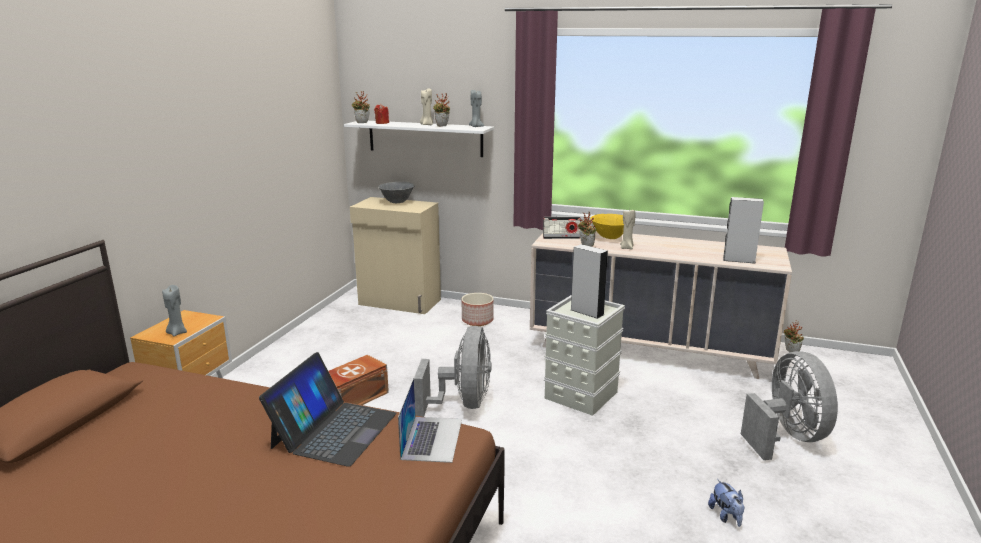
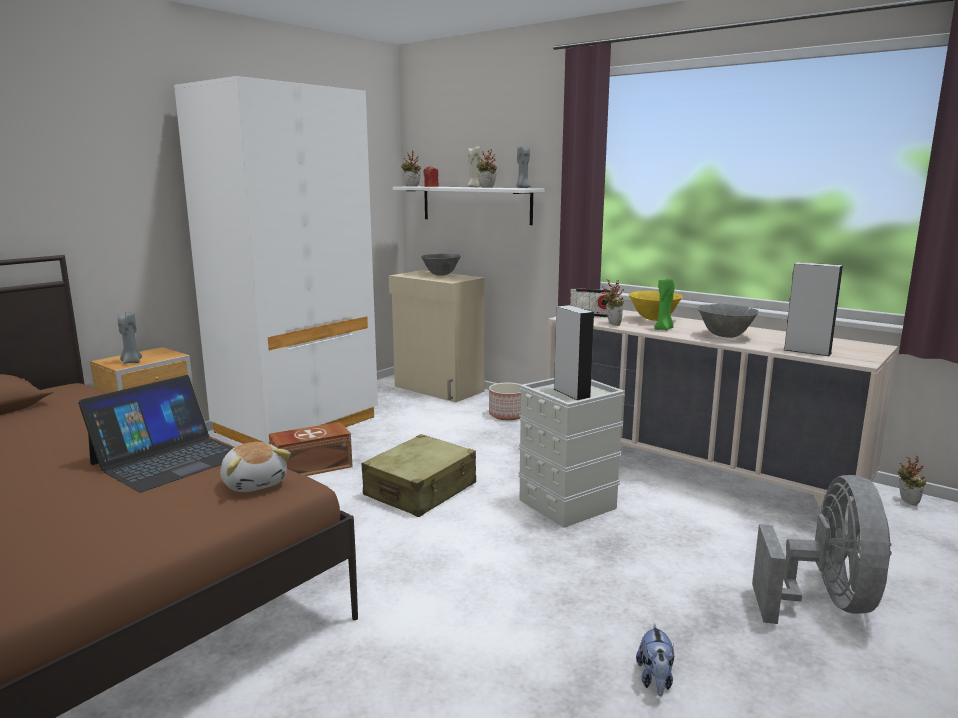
camera: 20 degrees right, 5 degrees down
laptop [398,378,462,463] -> plush toy [220,442,291,492]
grey fan [414,326,492,417] -> beige suitcase [362,434,476,517]
beige candle [620,209,635,249] -> green candle [654,279,675,330]
none -> white wardrobe [174,76,378,444]
none -> grey bowl [697,304,759,338]

